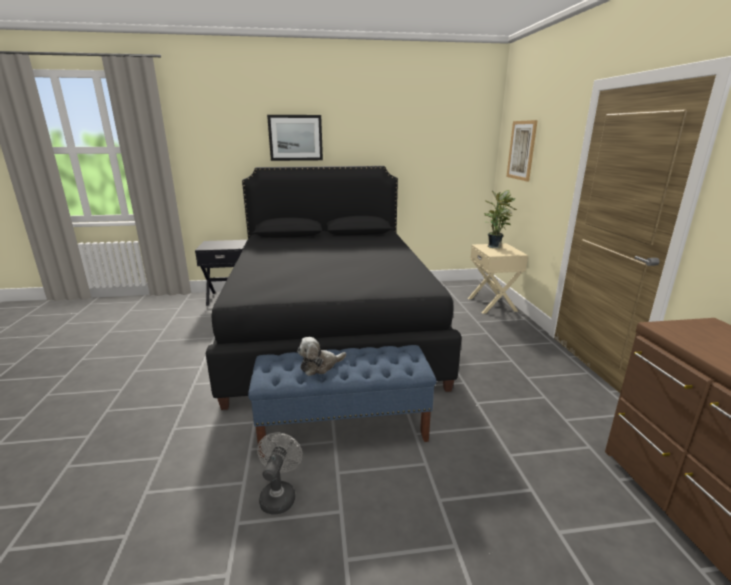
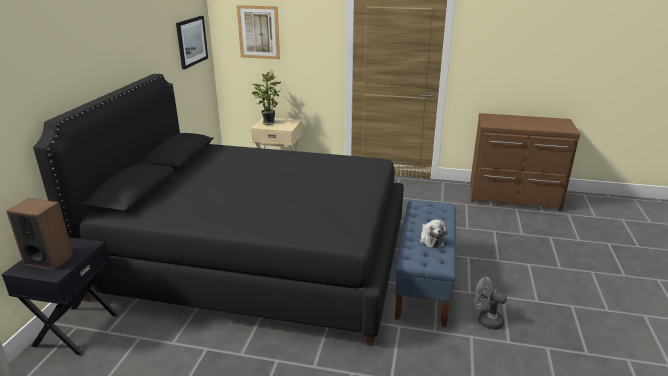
camera: 70 degrees left, 5 degrees up
picture [267,115,323,161] -> picture moved to [176,16,208,69]
none -> speaker [6,198,73,270]

